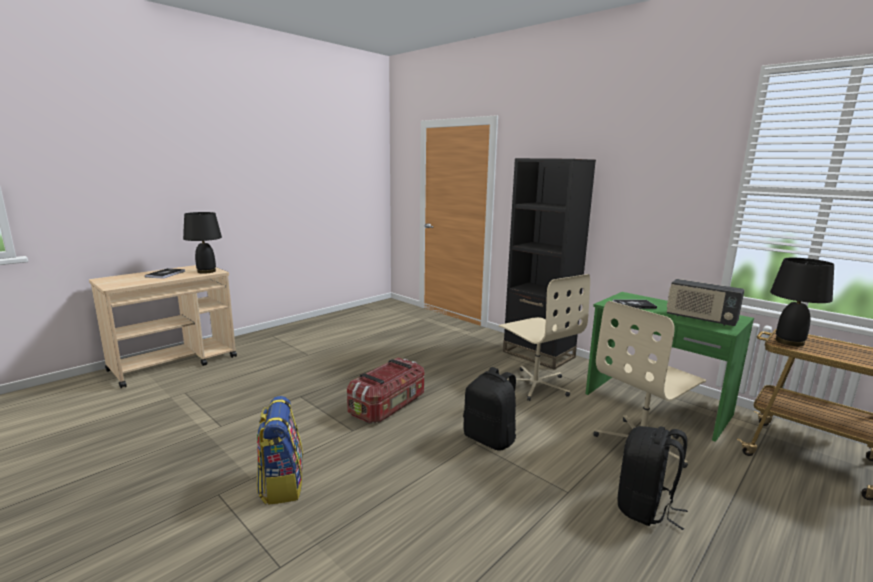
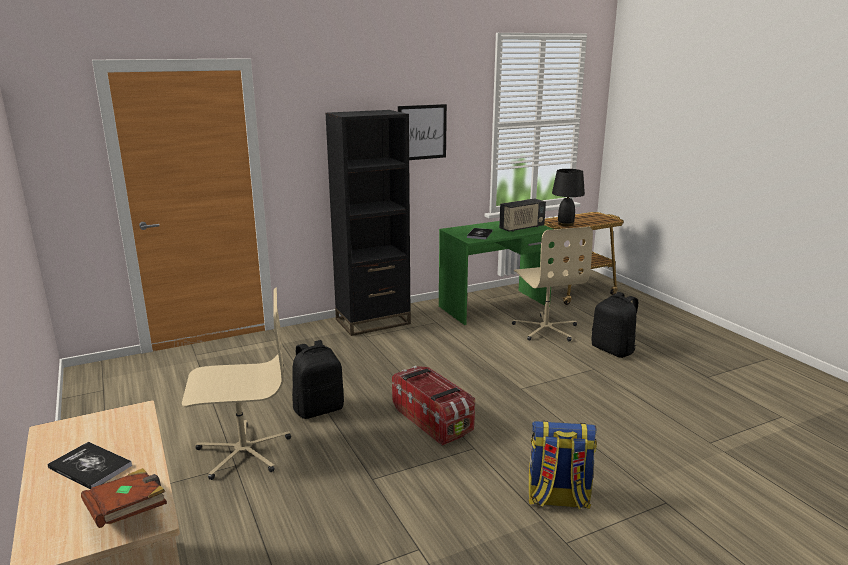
camera: 70 degrees left, 5 degrees up
black table lamp [183,212,222,274] -> none
black backpack [463,367,516,451] -> black backpack moved to [292,340,344,419]
beige office chair [499,274,590,401] -> beige office chair moved to [182,288,291,480]
none -> brown book [81,468,167,528]
none -> picture [398,104,447,160]

